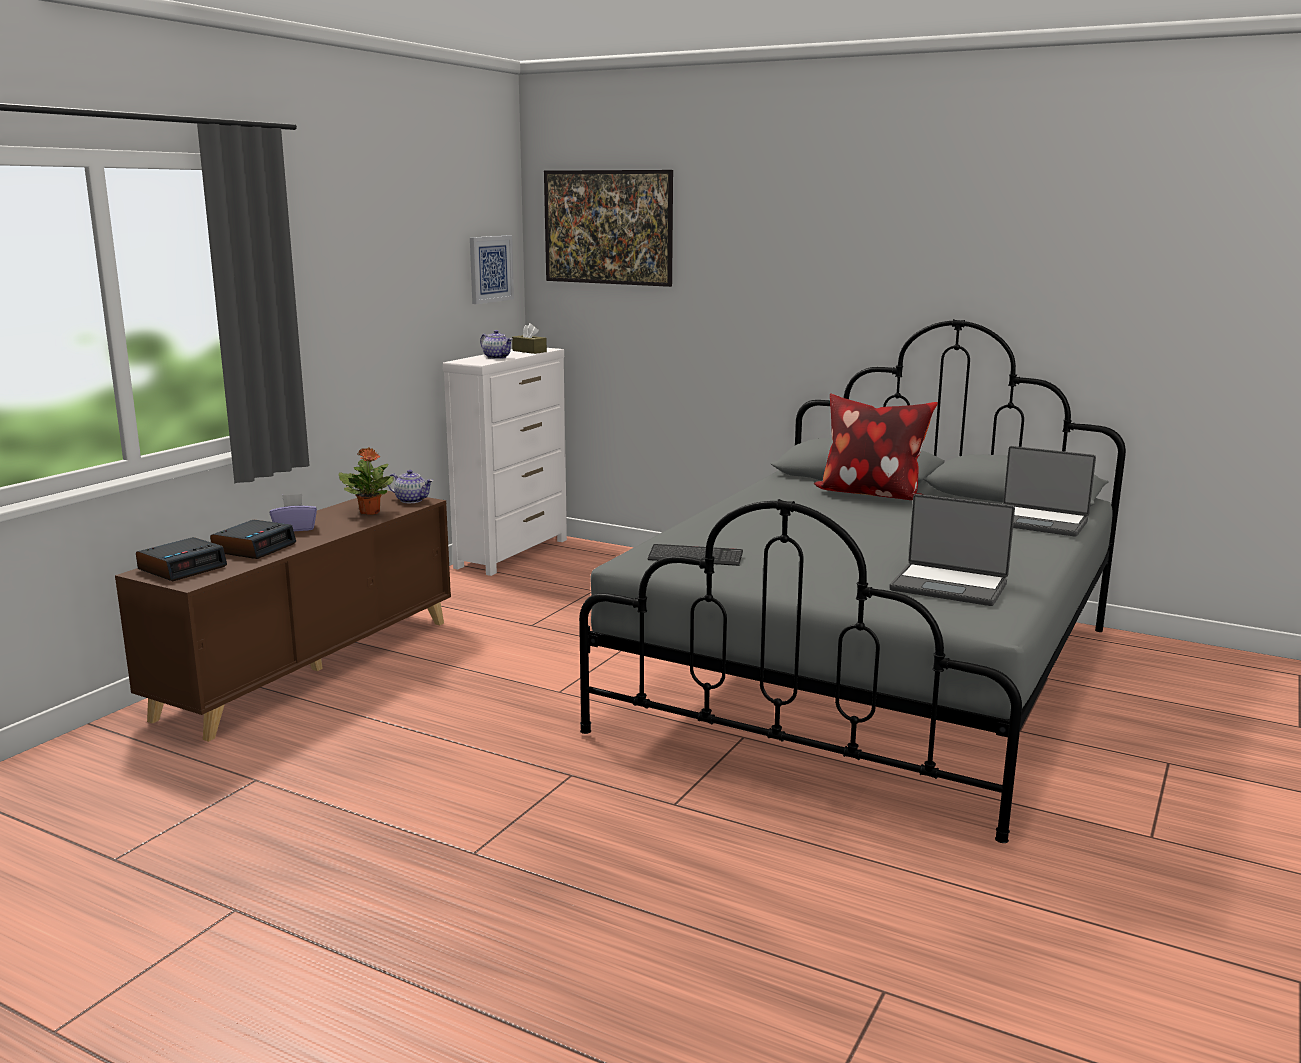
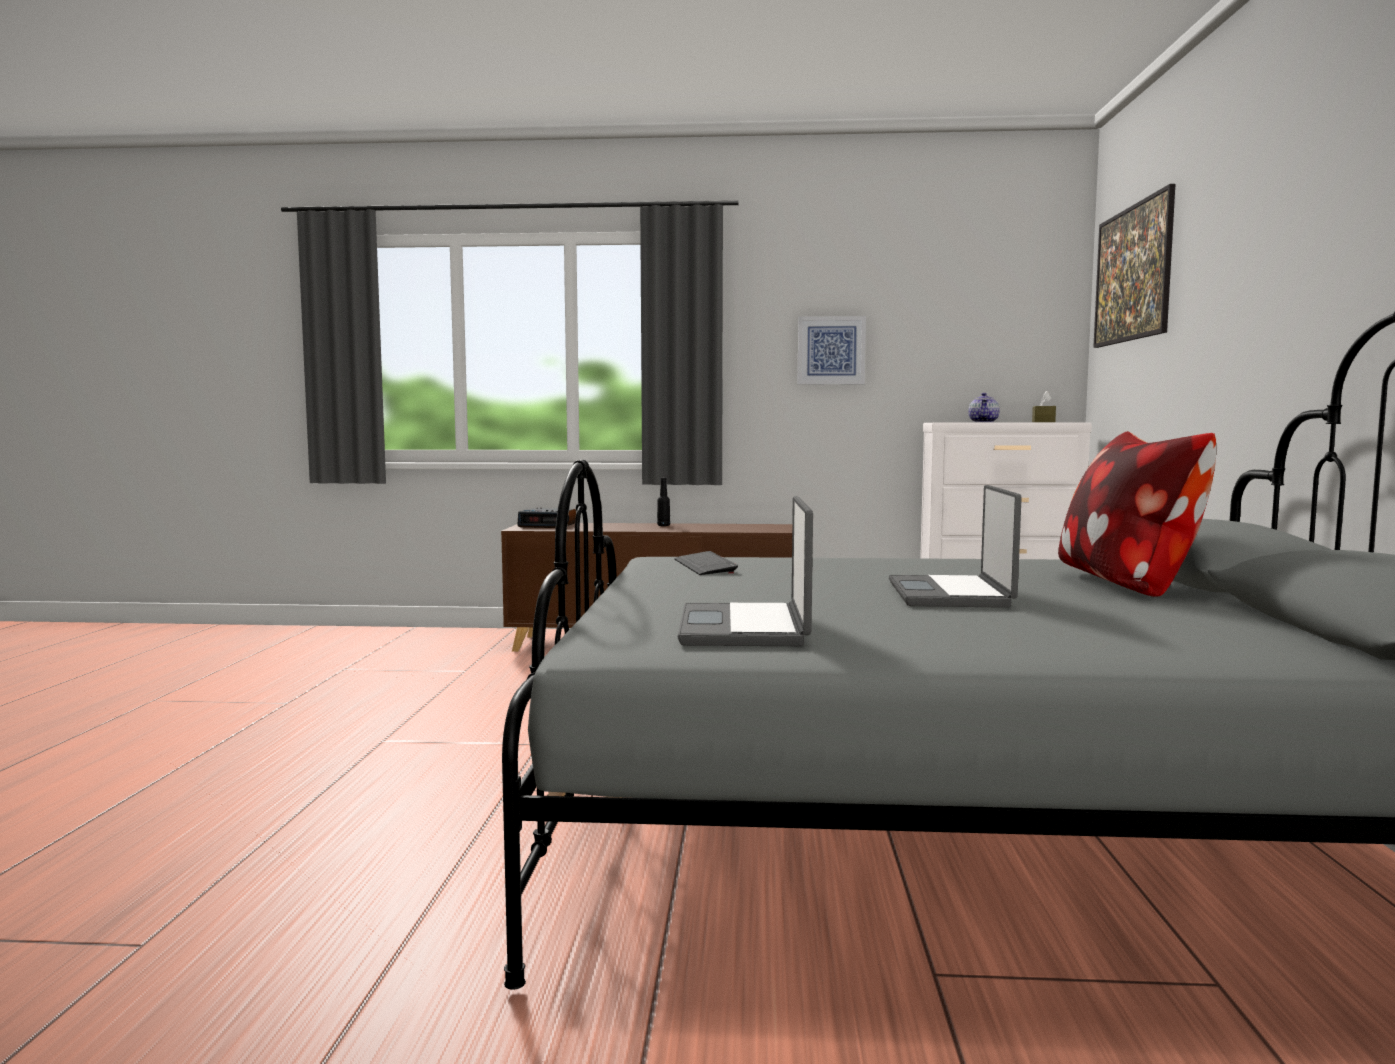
camera: 65 degrees right, 10 degrees down
alarm clock [210,520,296,559] -> none
purple tissue box [270,494,317,531] -> black bottle [657,478,670,526]
potted plant [338,447,393,515] -> none
teapot [388,470,433,503] -> none
picture [470,236,514,304] -> picture moved to [797,316,866,384]
laptop [1003,446,1096,537] -> laptop moved to [889,485,1022,608]

